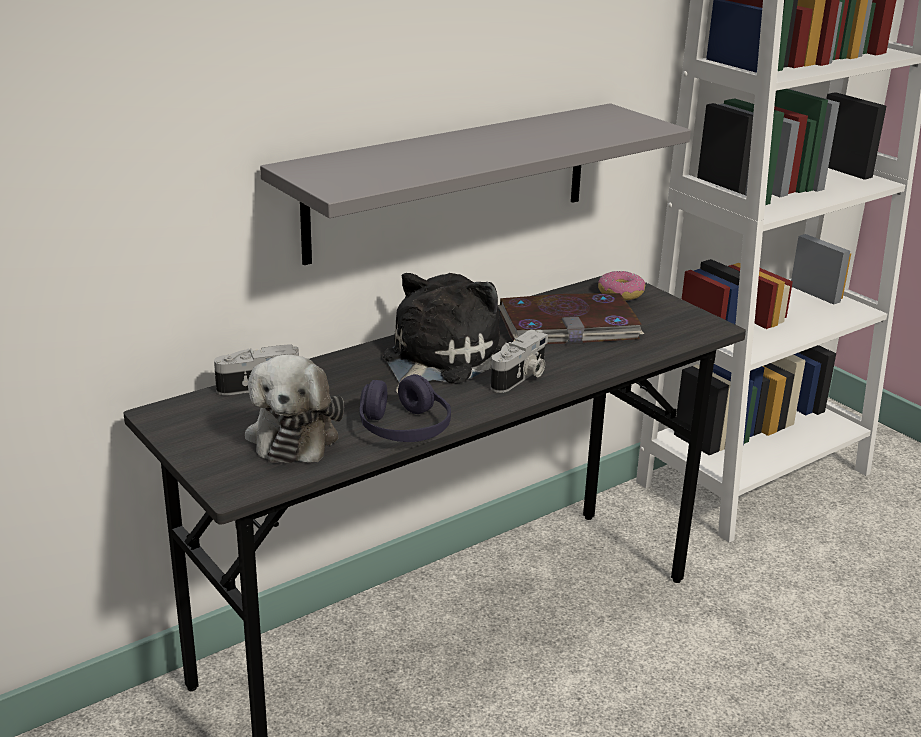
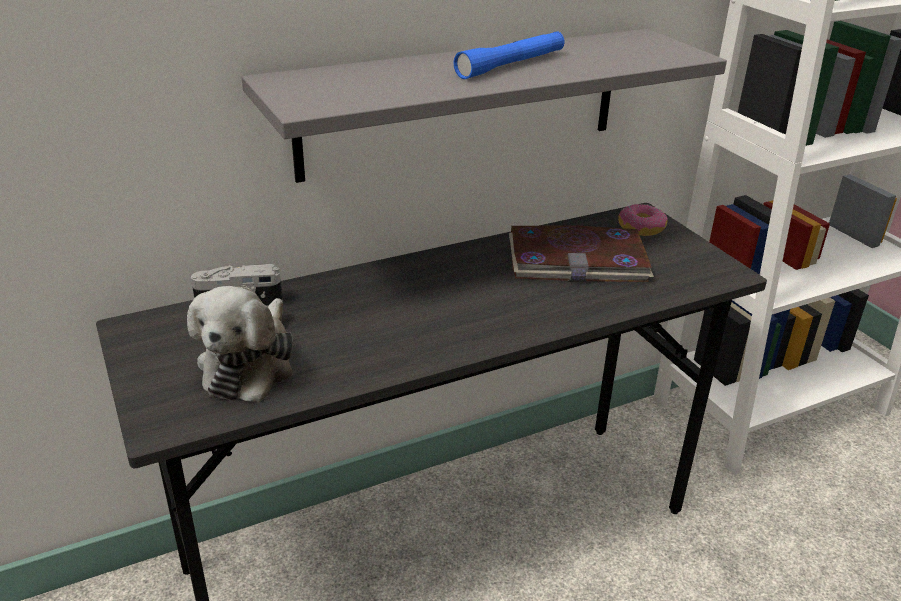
camera: 10 degrees right, 5 degrees up
purple headphones [360,374,451,442] -> none
plush toy [383,273,502,393] -> none
camera [491,329,548,393] -> none
none -> blue flashlight [454,31,564,79]

